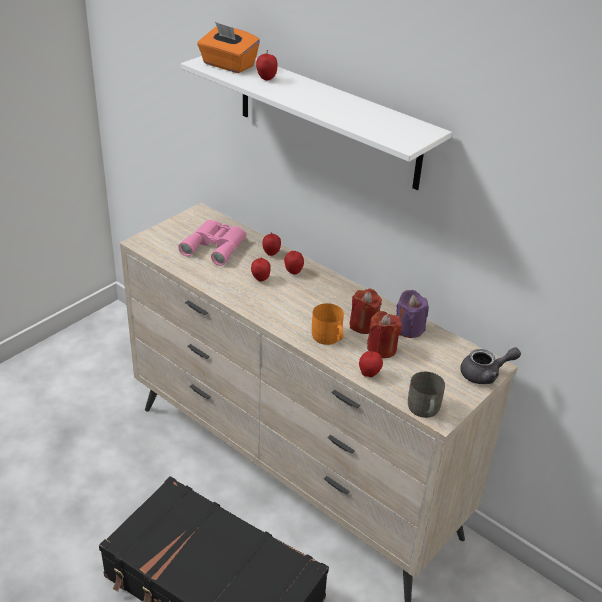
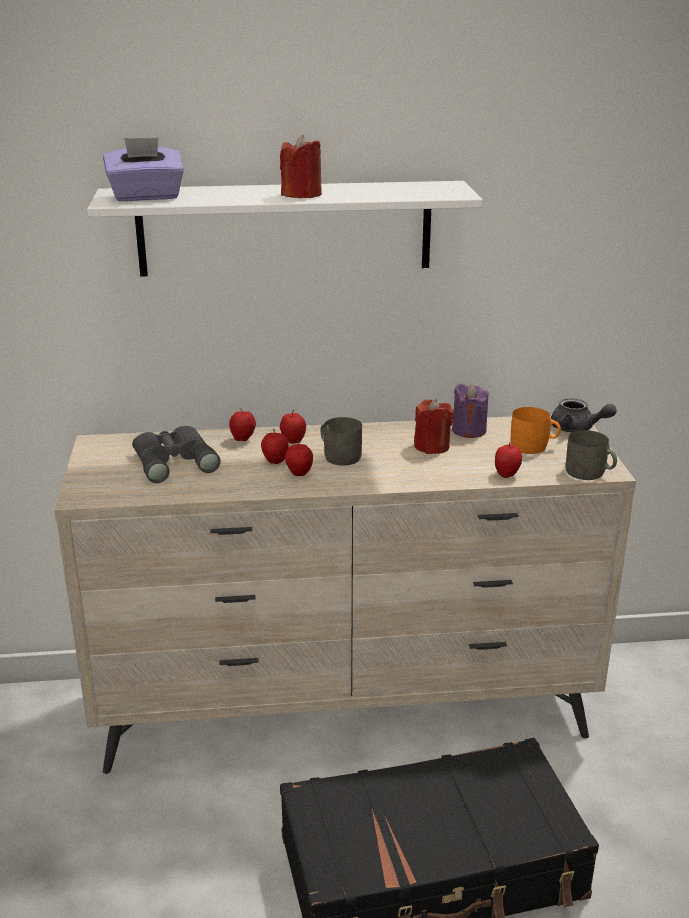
camera: 45 degrees left, 10 degrees down
pink binoculars [178,220,246,266] -> grey binoculars [132,426,221,483]
orange tissue box [197,22,260,73] -> purple tissue box [103,137,184,201]
apple [256,50,278,81] -> apple moved to [285,440,313,476]
orange mug [312,303,344,345] -> orange mug moved to [510,407,561,454]
red candle [367,311,402,358] -> red candle moved to [280,134,322,198]
grey teapot [460,347,521,384] -> grey teapot turned 90 degrees clockwise [551,398,617,432]
none -> grey mug [321,417,362,466]

